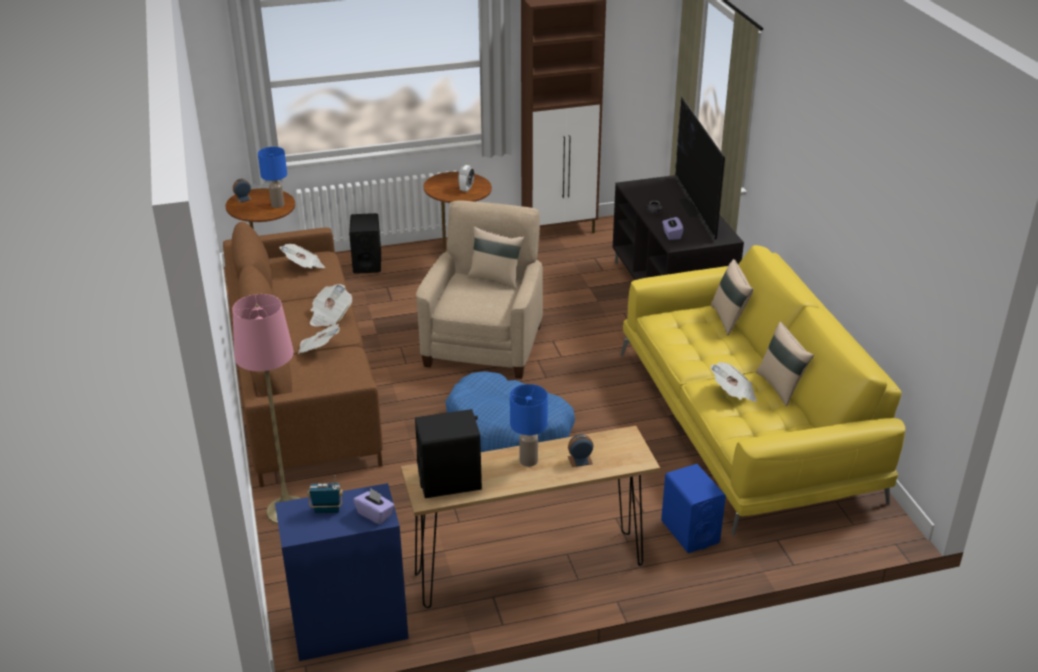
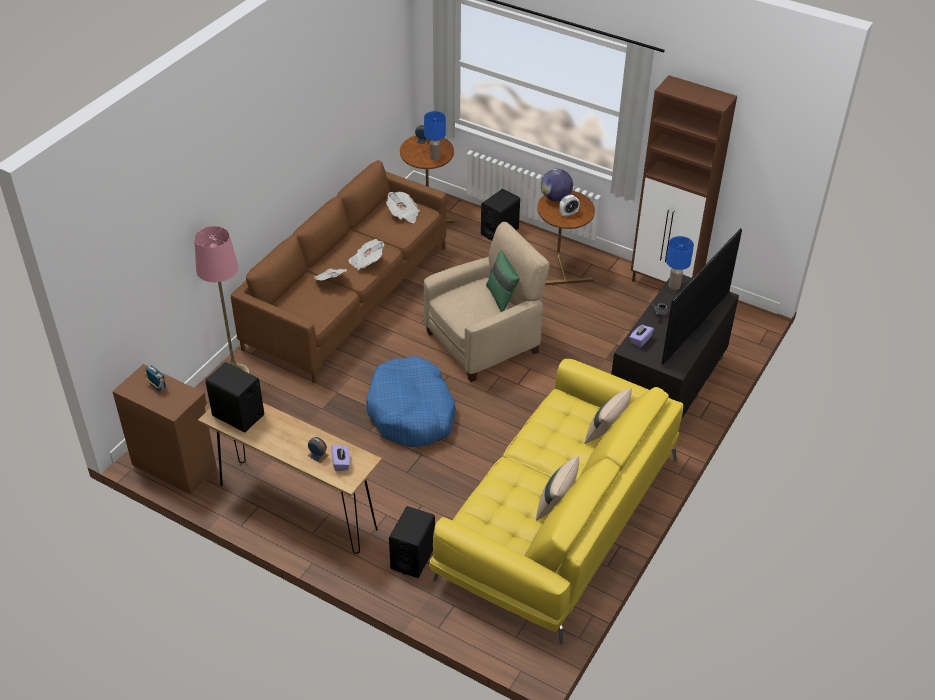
camera: 45 degrees right, 10 degrees up
blue cabinet [275,483,409,661] -> brown cabinet [112,364,217,495]
purple tissue box [353,488,395,525] -> purple tissue box moved to [332,445,350,471]
beige pillow [467,226,524,289] -> green pillow [486,249,520,312]
blue table lamp [510,384,548,467] -> blue table lamp moved to [666,236,694,290]
blue speaker [661,464,726,553] -> black speaker [389,506,435,578]
newspaper [711,362,757,402] -> none
none -> globe [541,169,573,201]

